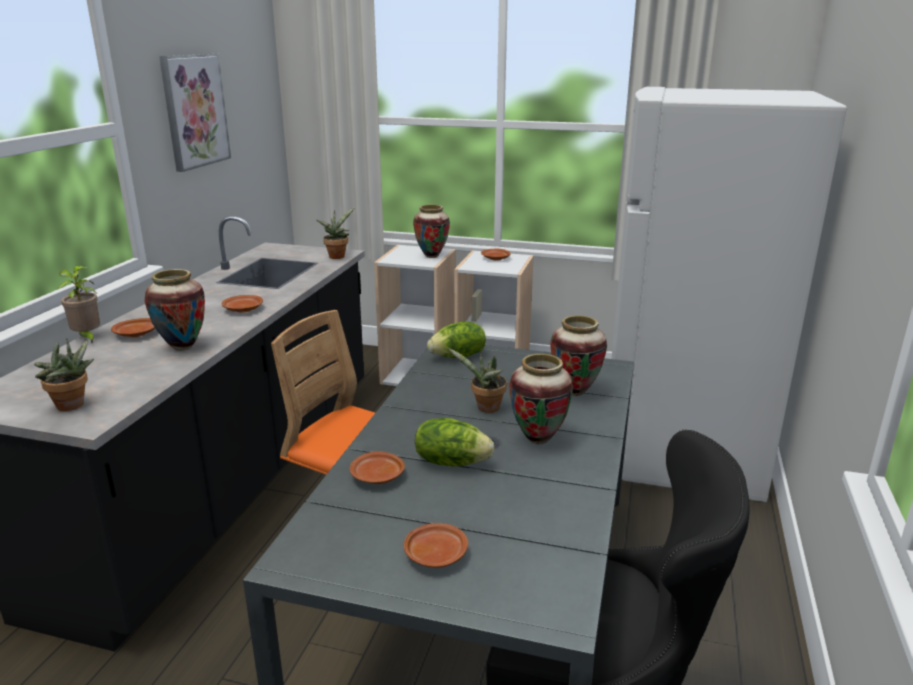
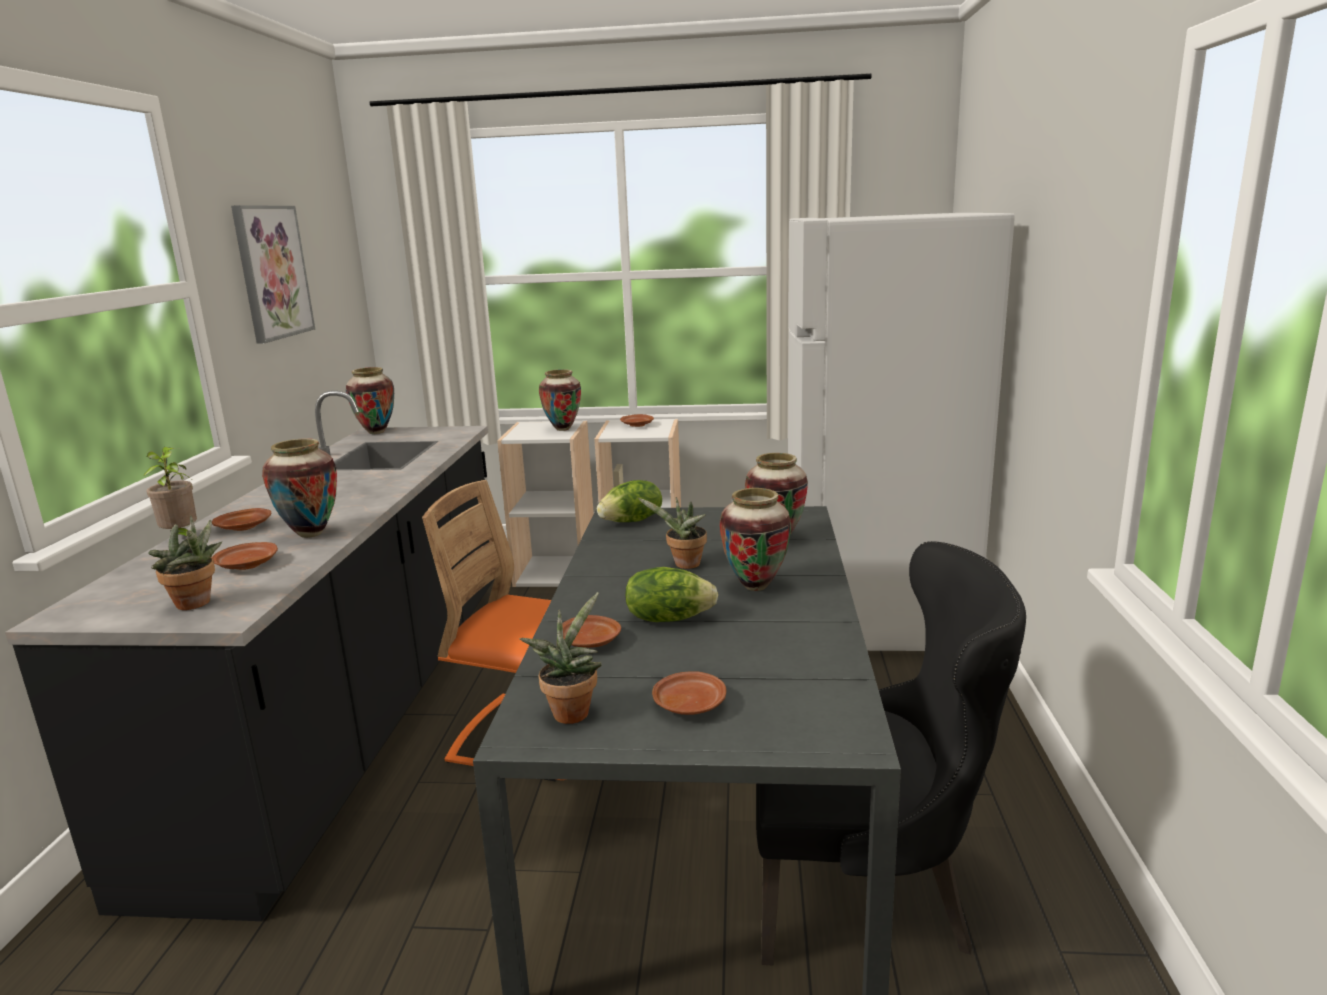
camera: 10 degrees left, 5 degrees down
brown plate [222,295,263,313] -> brown plate moved to [212,542,278,570]
potted plant [317,207,355,259] -> potted plant moved to [520,592,602,724]
none -> vase [346,367,394,434]

